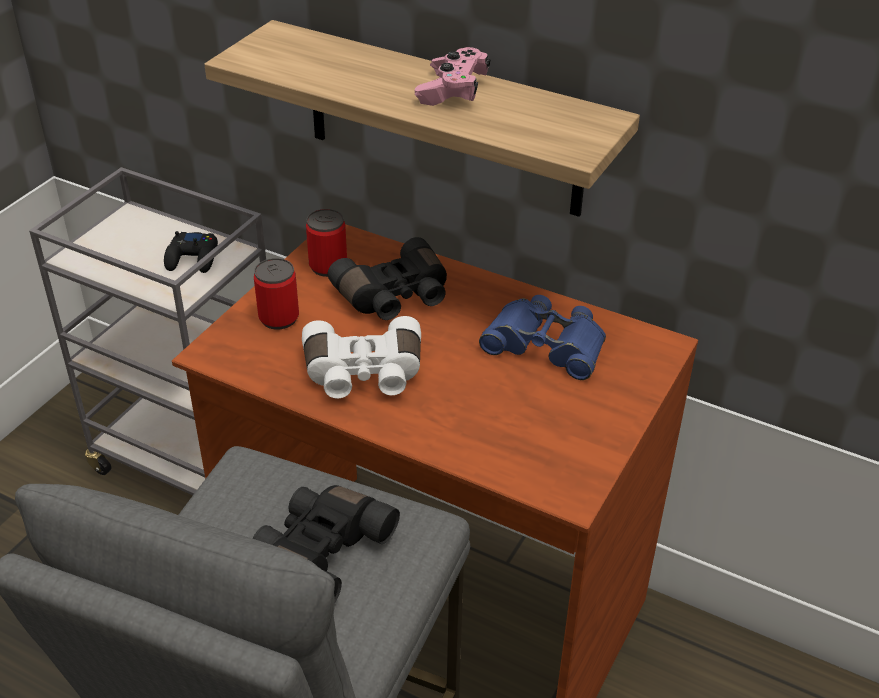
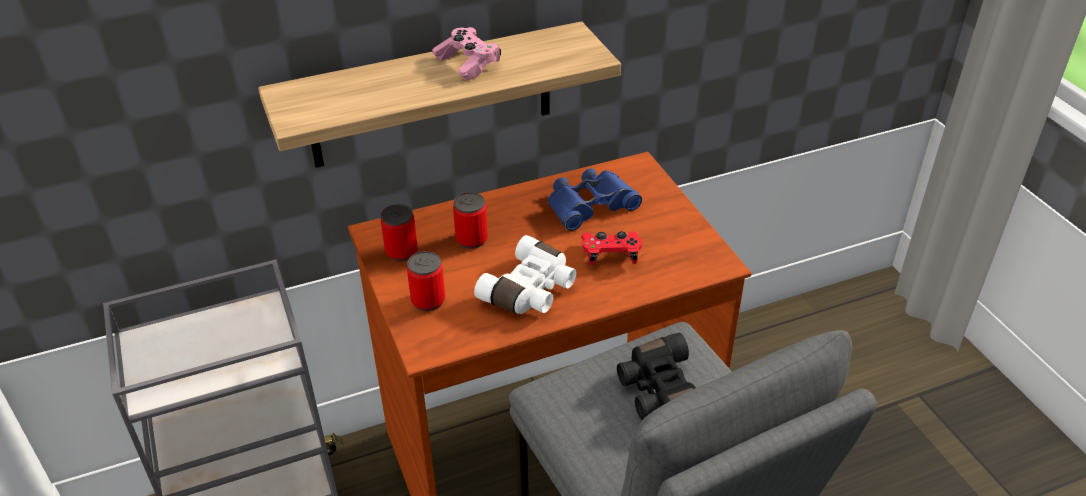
camera: 50 degrees left, 0 degrees up
black game controller [164,231,218,273] -> none
black binoculars [328,237,447,320] -> can [453,192,488,249]
none -> red game controller [581,231,642,265]

